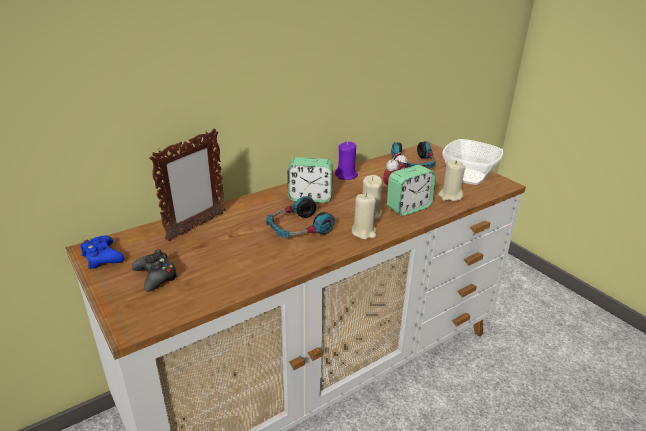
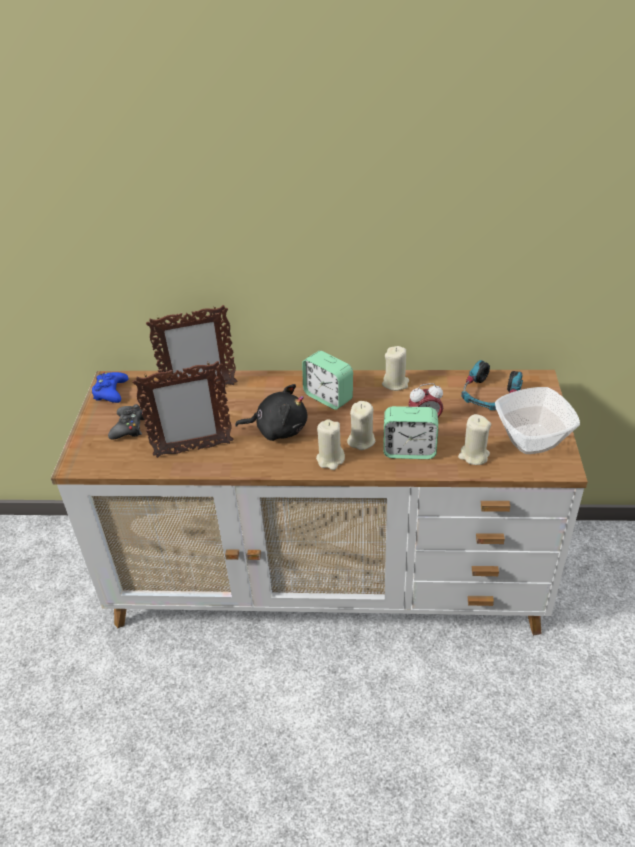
camera: 40 degrees right, 10 degrees up
headphones [266,196,335,238] -> black plush toy [235,384,307,441]
purple candle [335,142,358,180] -> beige candle [382,346,409,391]
none -> picture frame [132,361,233,458]

